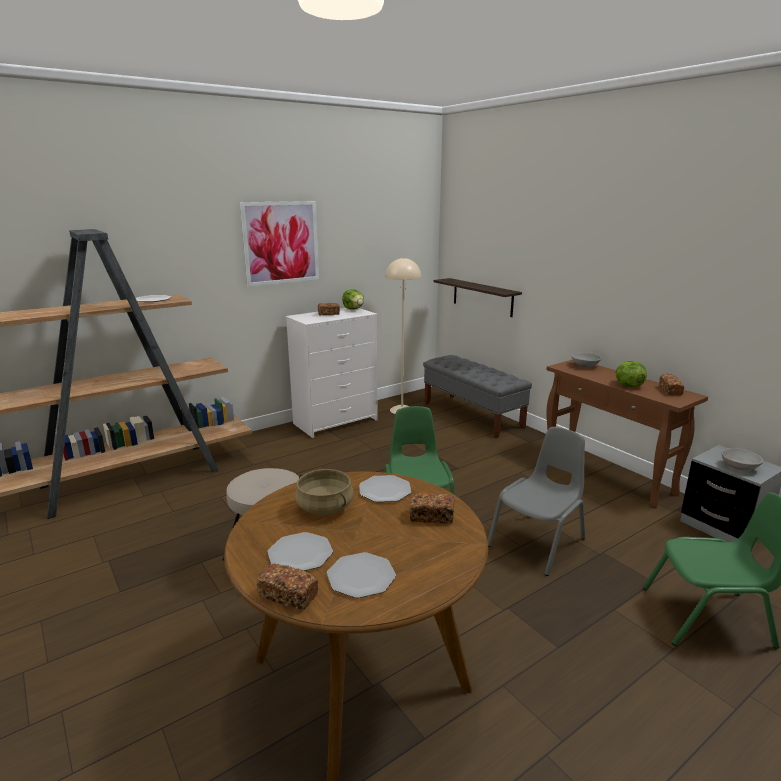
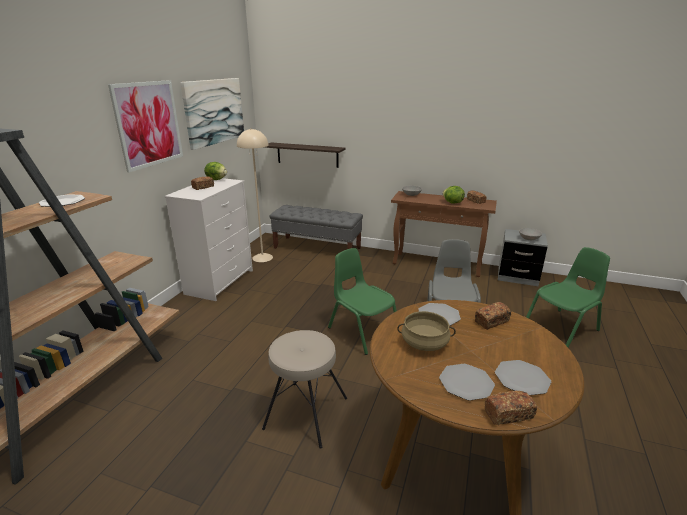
camera: 35 degrees left, 5 degrees up
none -> picture [180,78,244,150]

